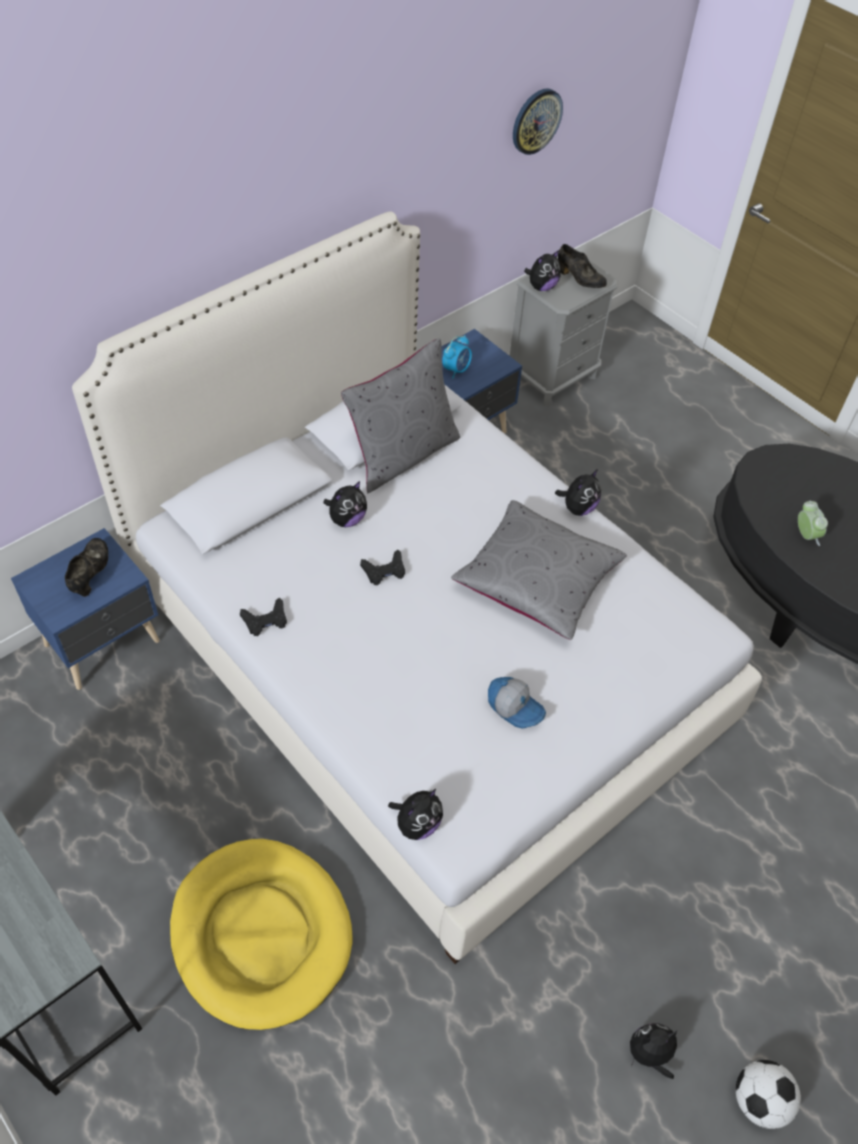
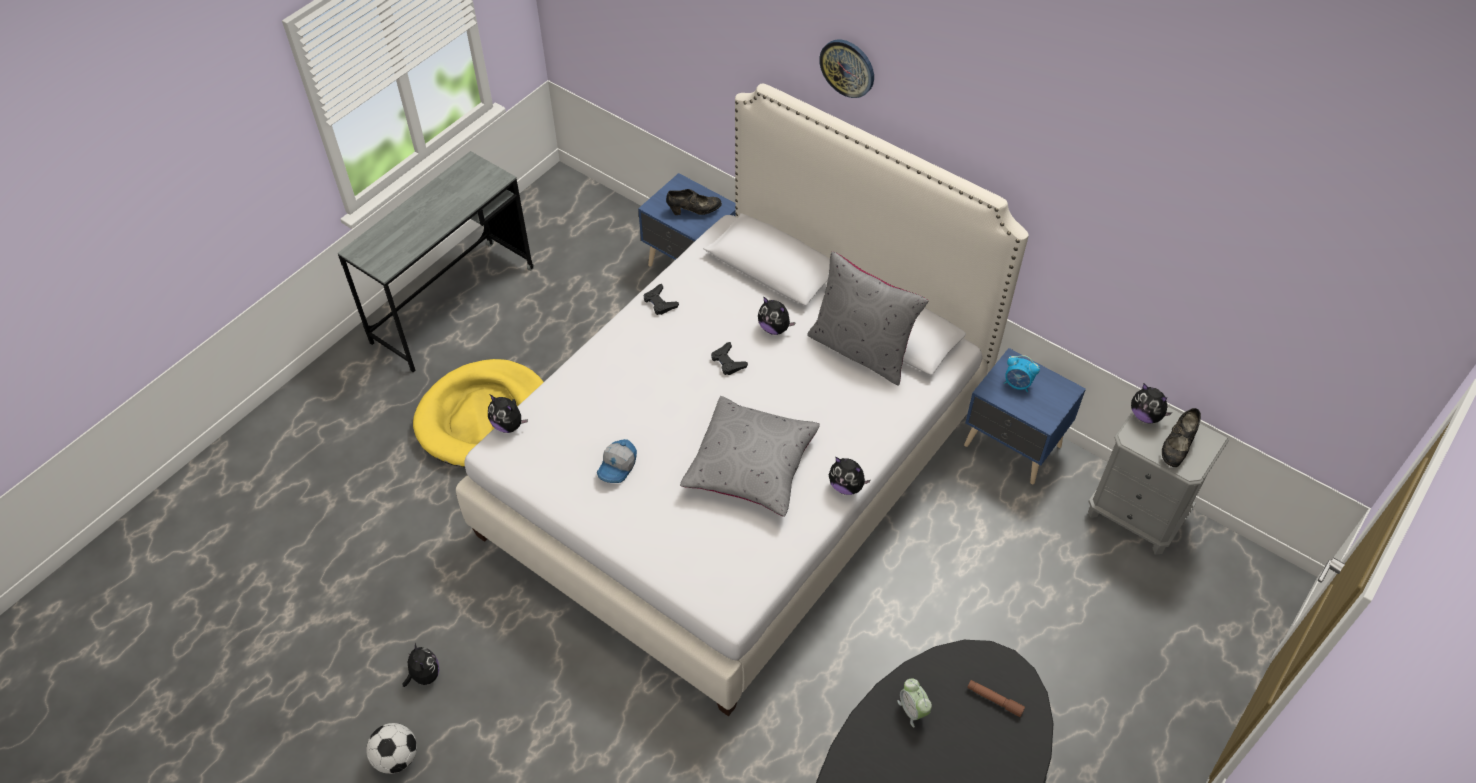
camera: 80 degrees right, 0 degrees up
wall clock [513,88,563,155] -> wall clock moved to [819,40,874,98]
alarm clock [798,501,828,546] -> alarm clock turned 90 degrees clockwise [897,678,932,728]
none -> brown flashlight [967,680,1025,717]

